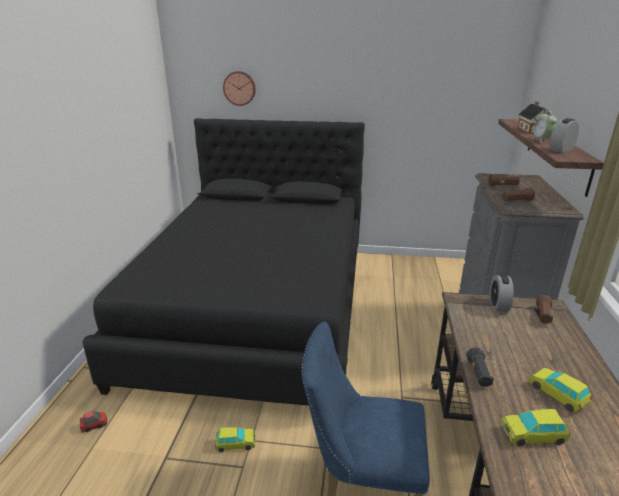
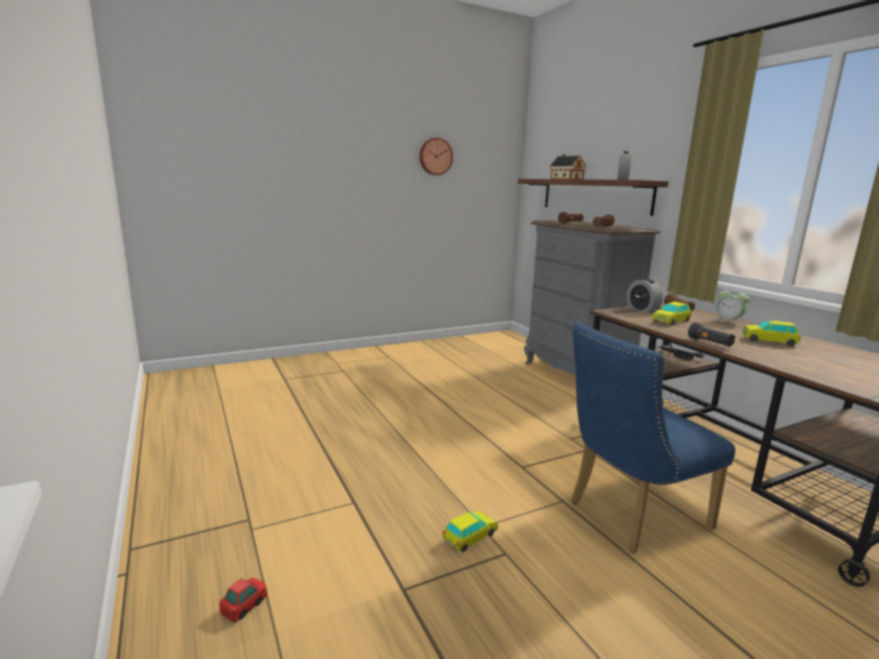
camera: 35 degrees left, 10 degrees down
black bed [83,118,365,406] -> none
wall clock [223,71,256,106] -> wall clock moved to [419,138,453,175]
toy car [501,409,570,446] -> toy car moved to [652,302,691,326]
alarm clock [531,111,557,143] -> alarm clock moved to [714,287,750,325]

